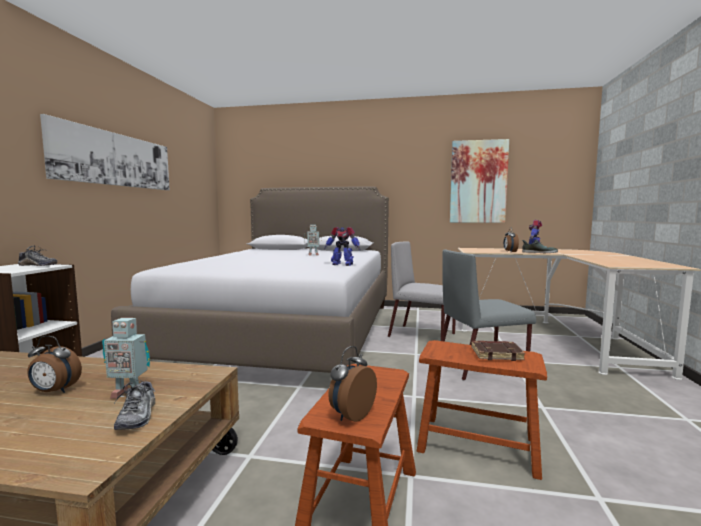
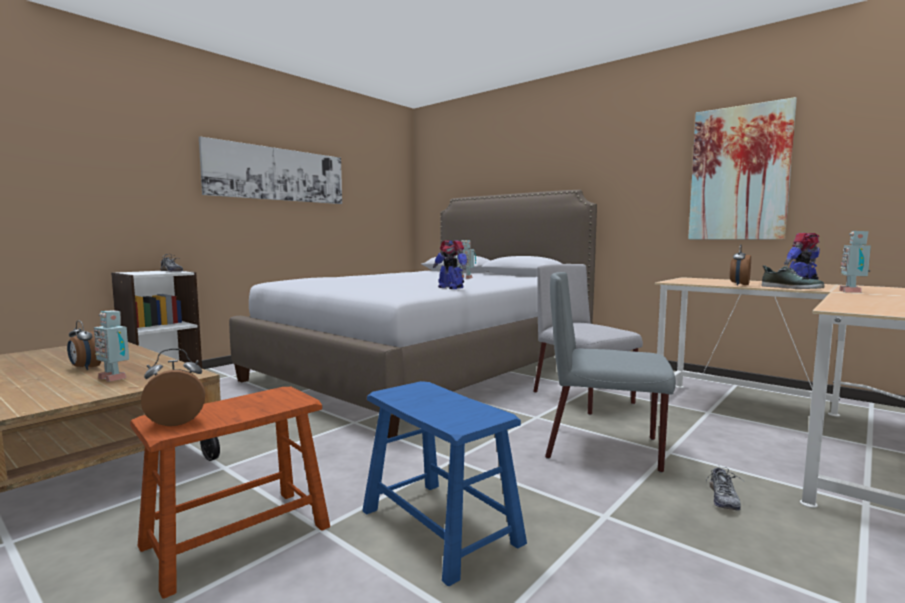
camera: 30 degrees right, 0 degrees up
shoe [114,379,155,430] -> shoe moved to [706,467,743,511]
brown stool [417,340,547,480] -> blue stool [362,381,527,586]
brown book [471,341,525,361] -> none
none -> toy robot [839,231,871,293]

